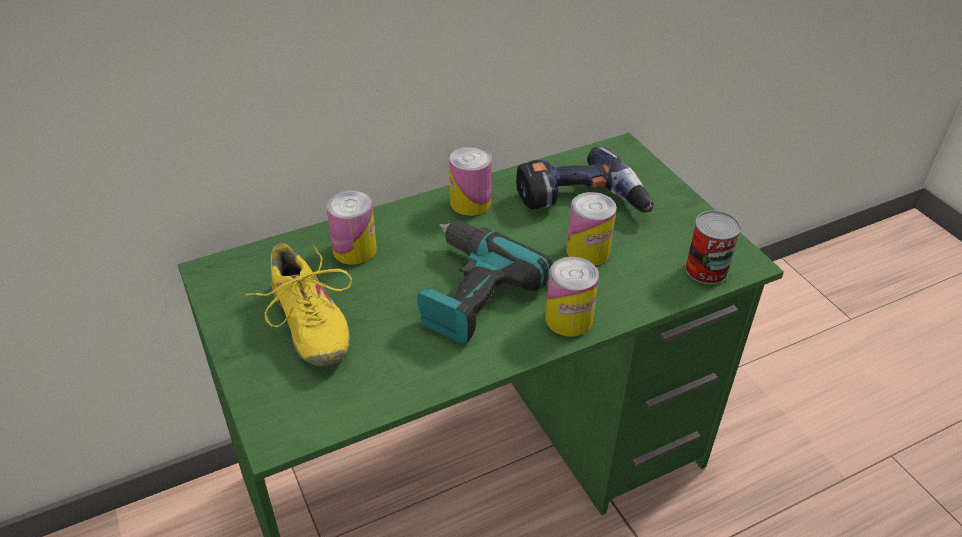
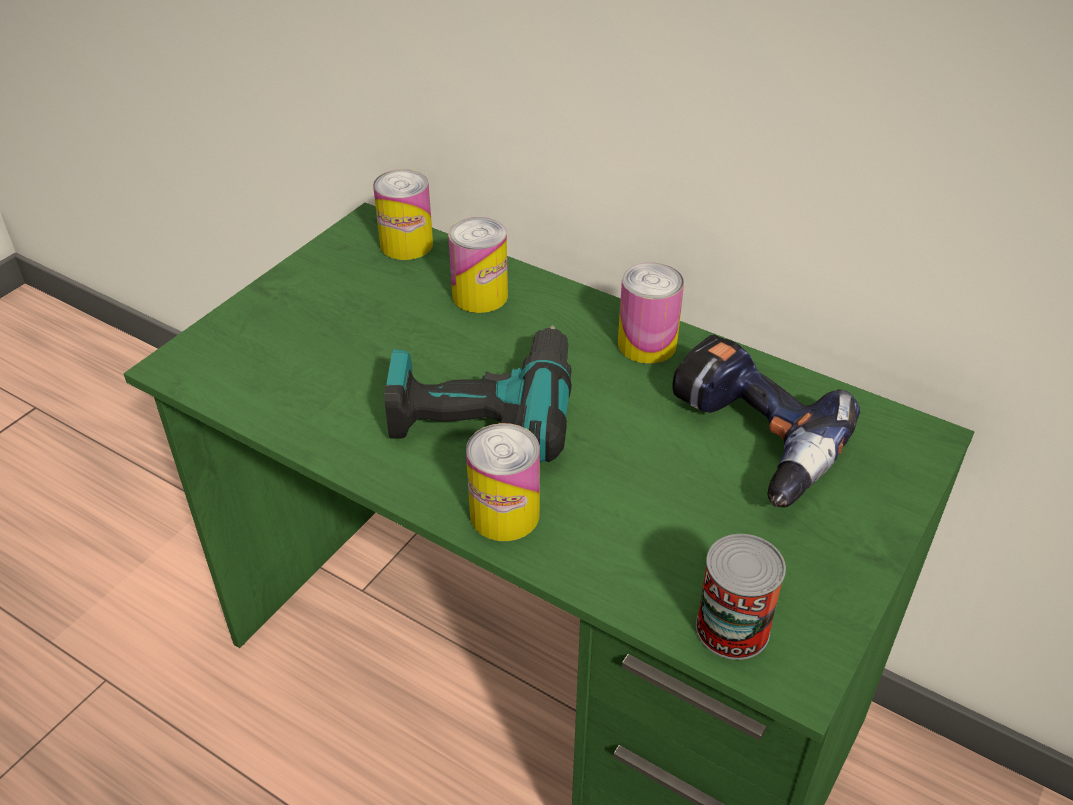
camera: 60 degrees right, 0 degrees up
yellow shoe [246,243,352,366] -> none
can [566,192,617,266] -> can moved to [373,169,433,260]

